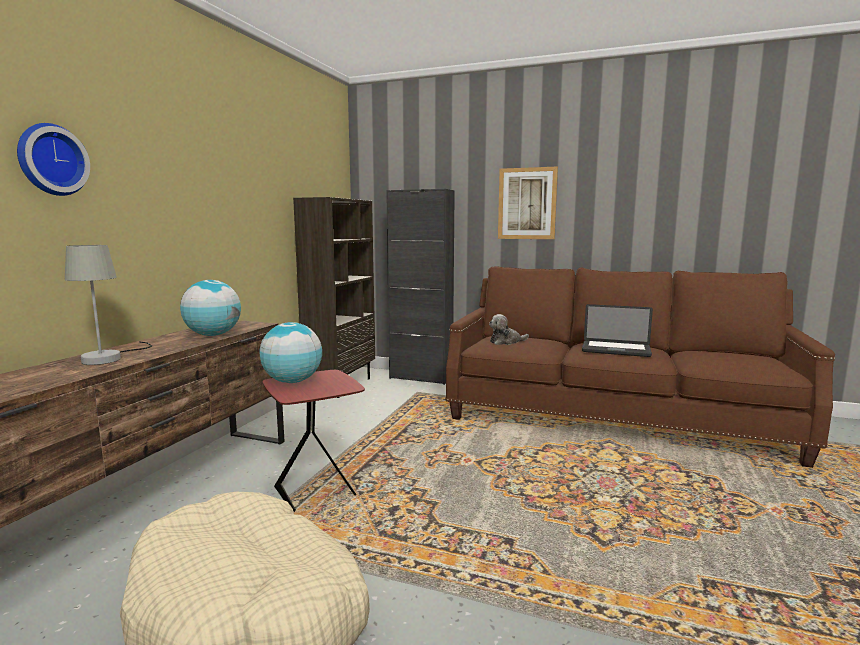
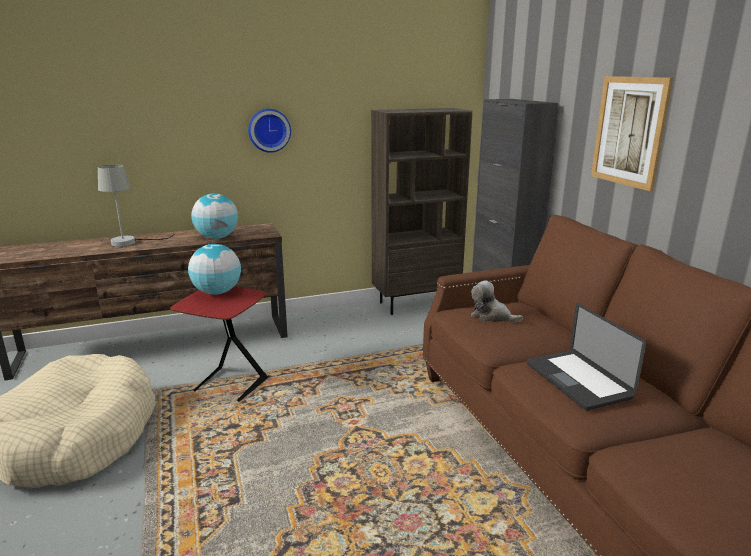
camera: 50 degrees right, 10 degrees up
wall clock [17,123,90,196] -> wall clock moved to [248,109,291,153]

